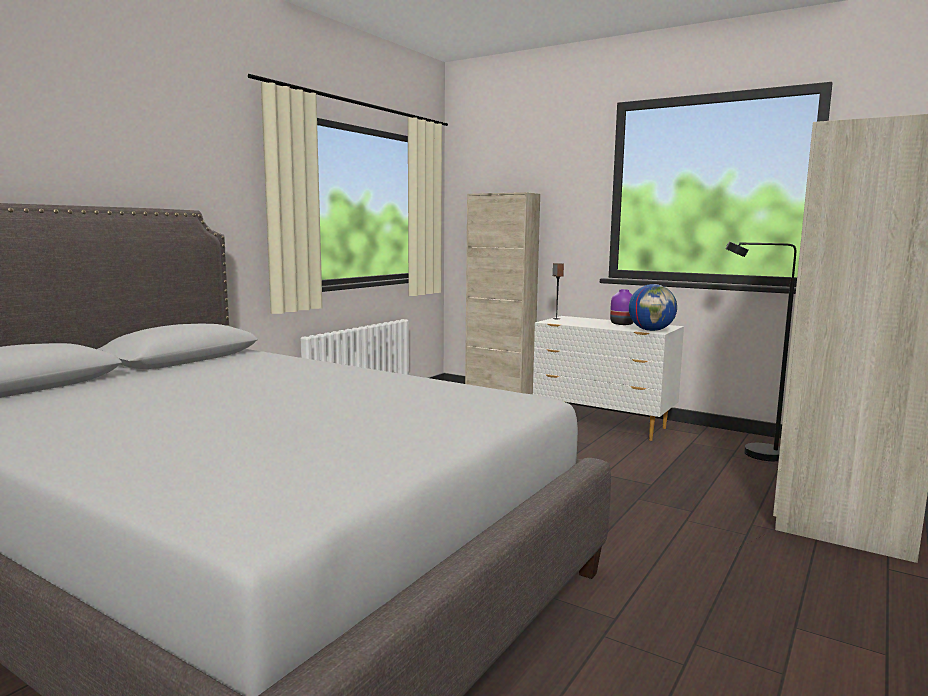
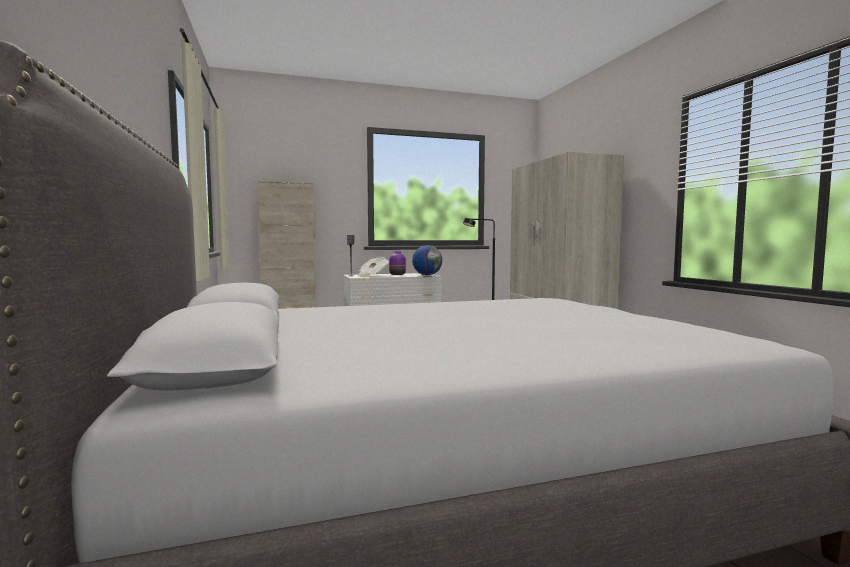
camera: 50 degrees left, 5 degrees down
none -> newspaper [357,257,389,276]

